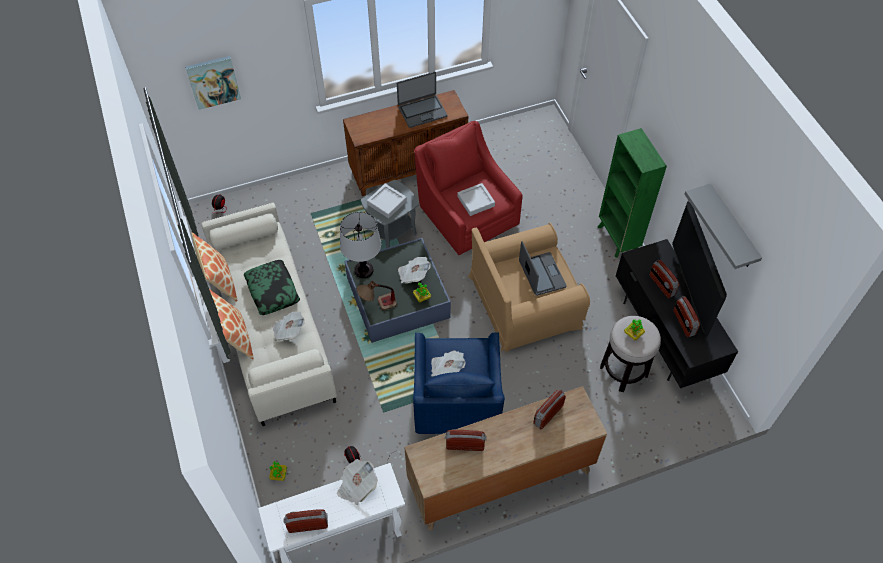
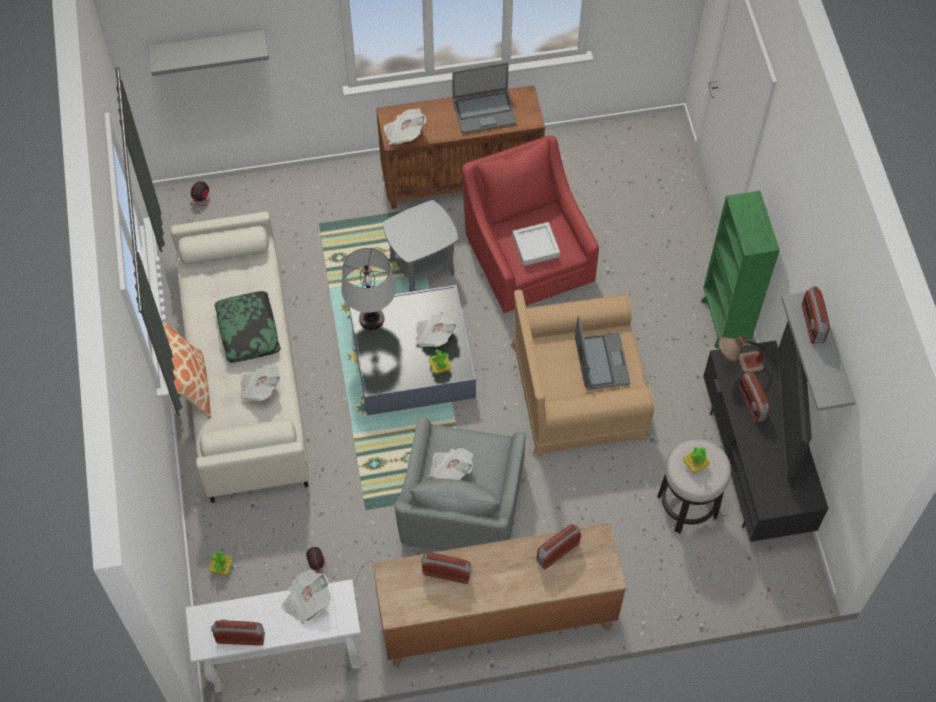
camera: 10 degrees right, 5 degrees up
picture [185,56,241,110] -> grey shelf [148,30,269,76]
pillow [191,233,237,302] -> none
table lamp [356,281,397,310] -> table lamp moved to [719,335,765,373]
grey tray [367,184,407,218] -> none
blue armchair [413,332,505,434] -> grey armchair [394,416,526,551]
radio [673,296,700,337] -> radio moved to [802,286,830,344]
none -> newspaper [383,108,426,145]

